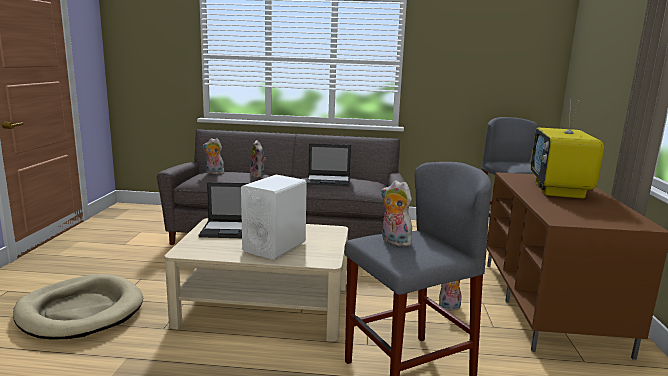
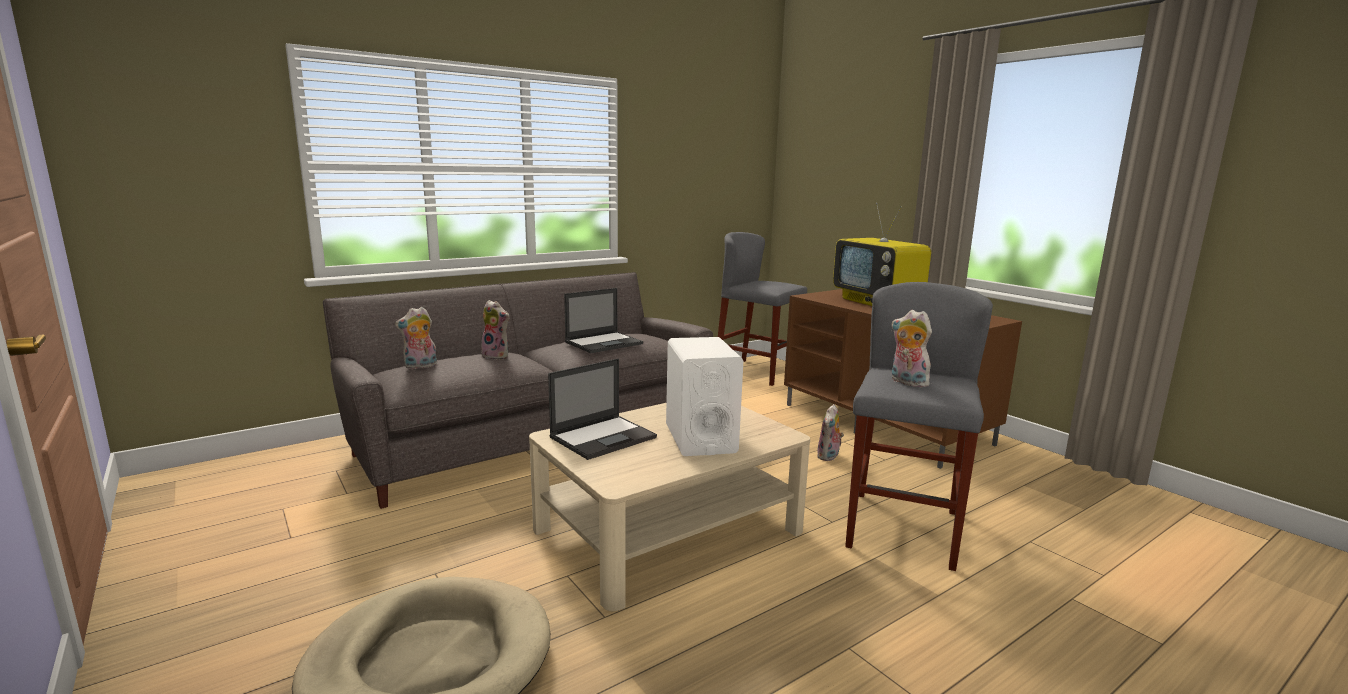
camera: 40 degrees left, 0 degrees up
plush toy [381,180,412,246] -> plush toy turned 45 degrees clockwise [891,310,932,387]

